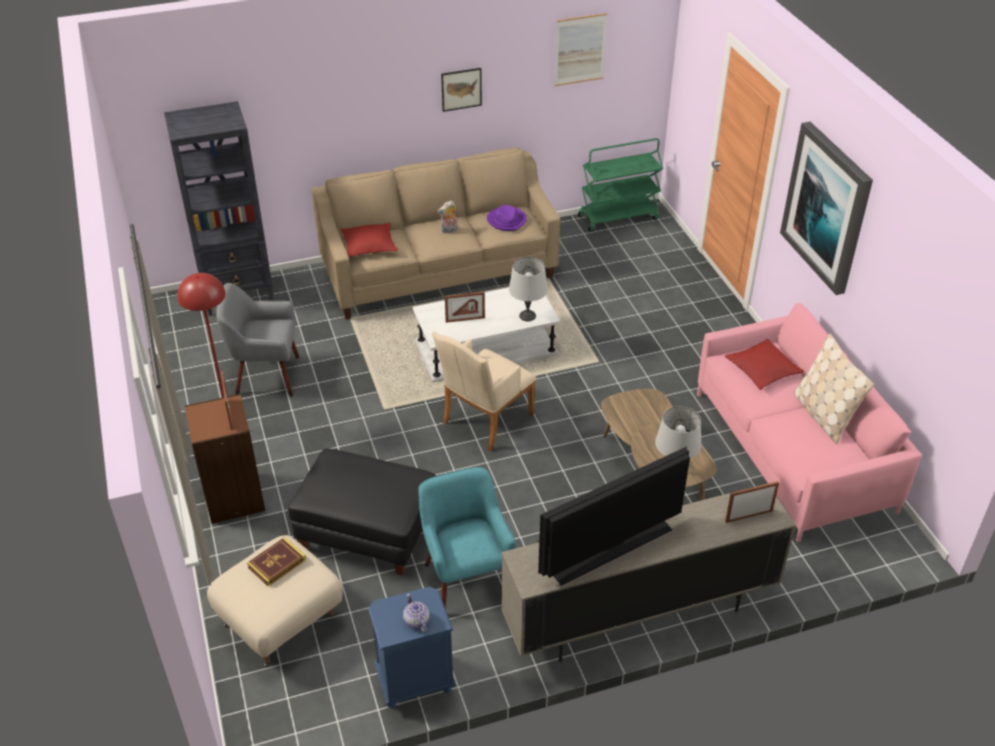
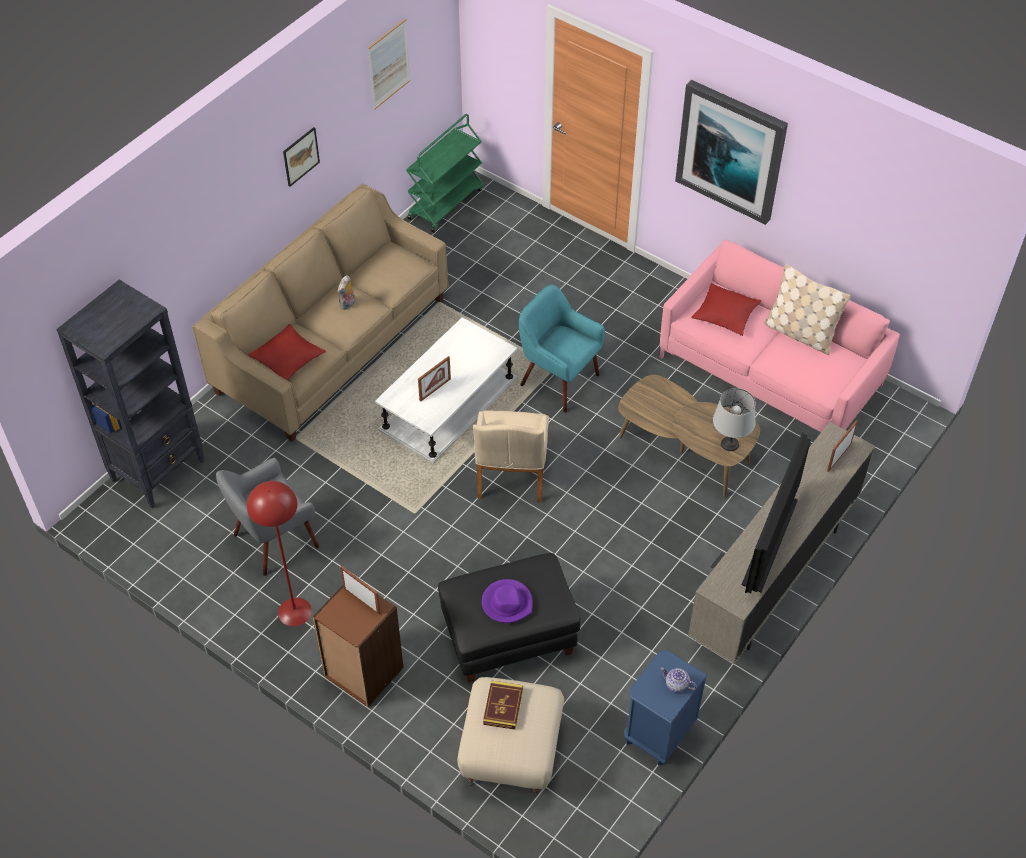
camera: 35 degrees left, 10 degrees up
turquoise armchair [418,467,516,609] -> turquoise armchair moved to [519,284,605,413]
purple hat [487,205,527,231] -> purple hat moved to [482,579,533,623]
grey table lamp [509,257,548,321] -> none

